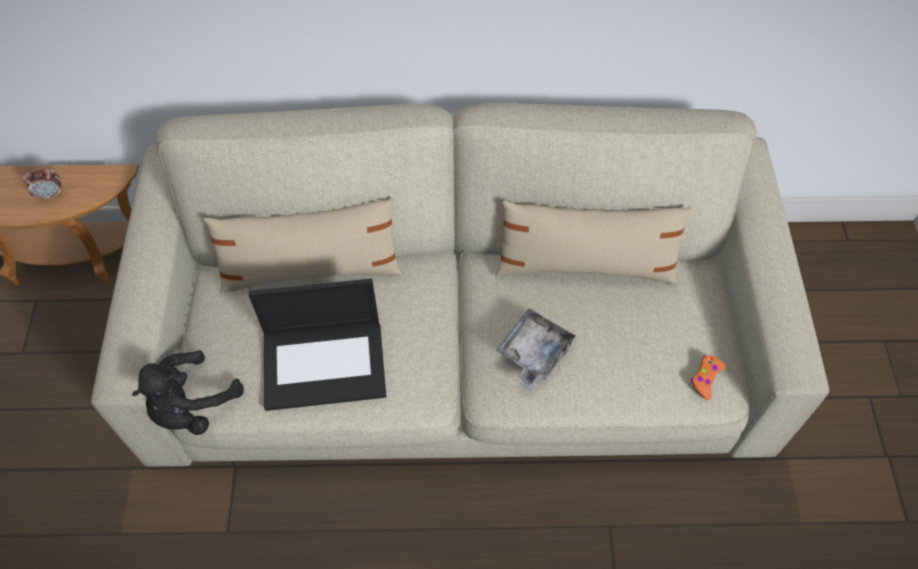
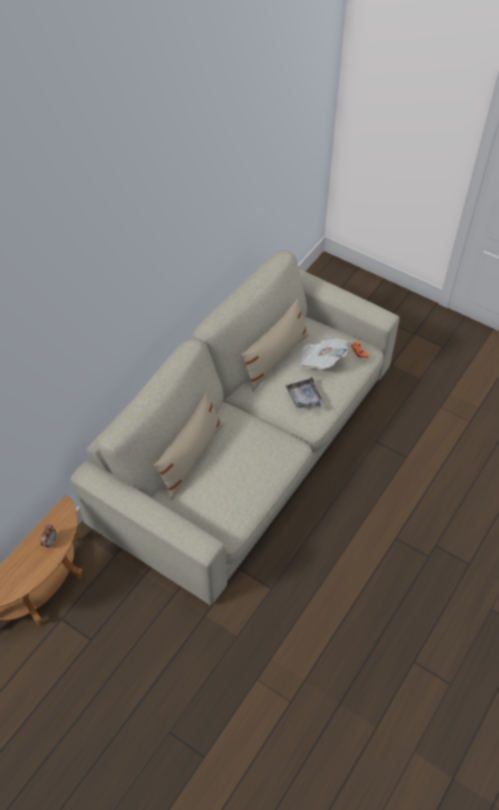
camera: 55 degrees left, 5 degrees down
black plush toy [132,350,244,435] -> none
laptop [249,279,386,411] -> none
none -> newspaper [299,338,348,369]

